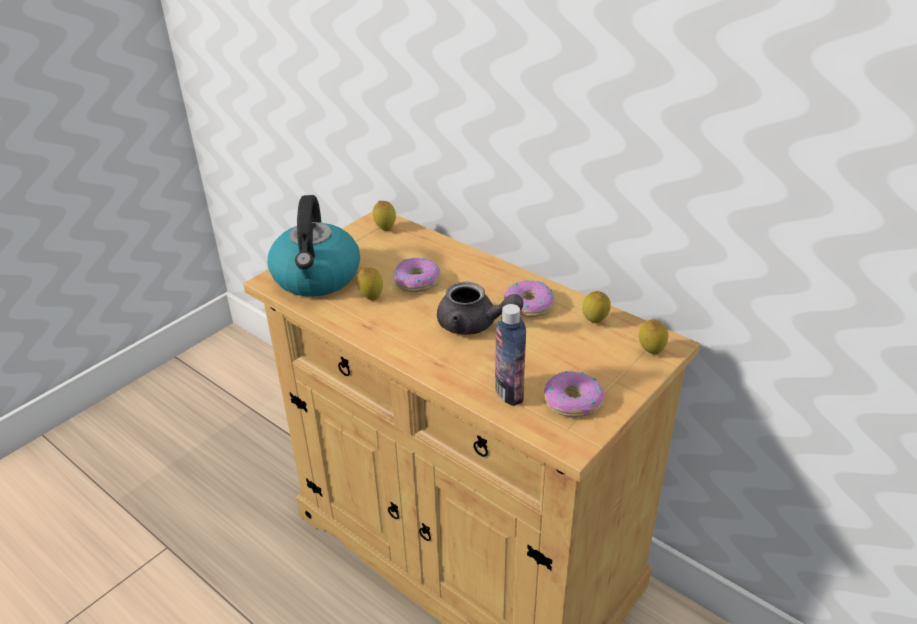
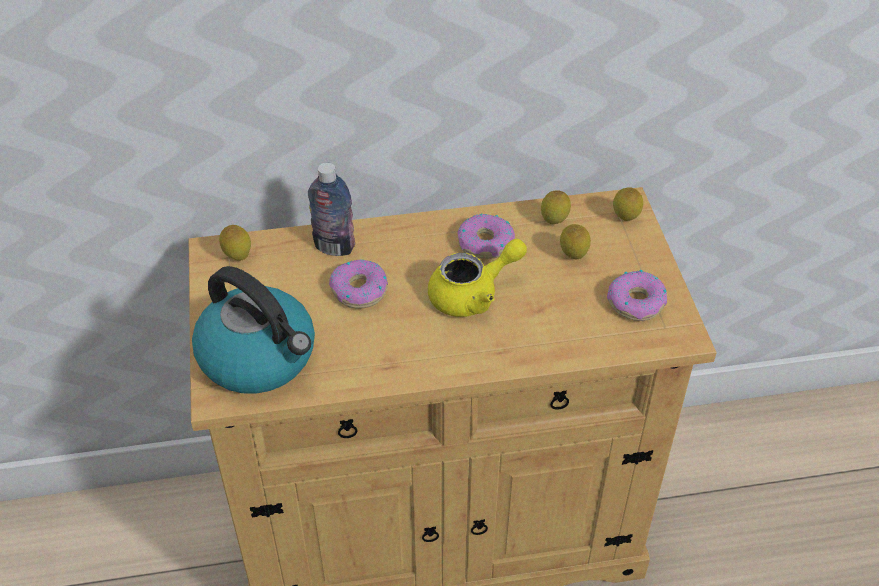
camera: 50 degrees left, 10 degrees up
lemon [357,267,383,300] -> lemon moved to [560,224,591,259]
grey teapot [437,282,523,335] -> yellow teapot [428,239,527,317]
bottle [495,304,526,406] -> bottle moved to [308,163,355,256]

